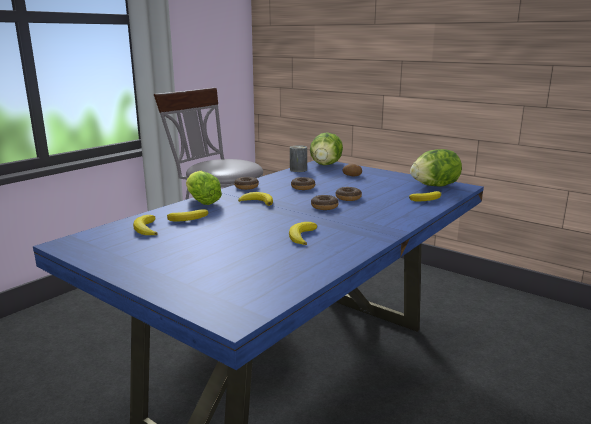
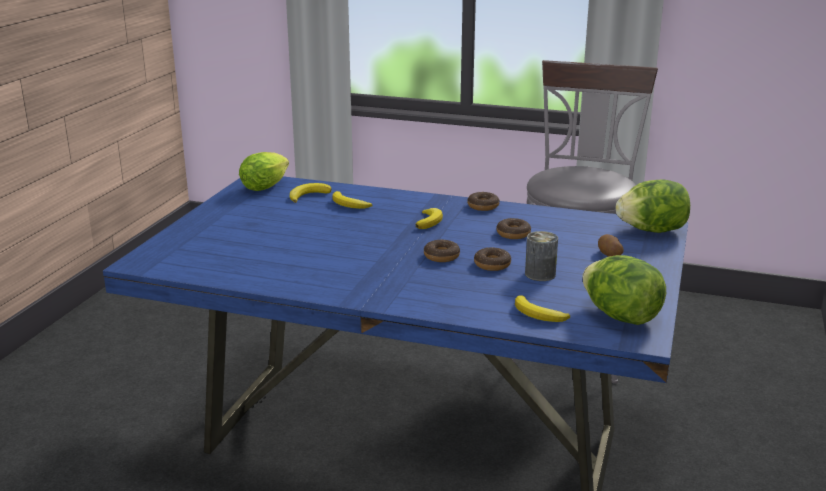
camera: 70 degrees right, 5 degrees up
lettuce [186,171,222,205] -> lettuce moved to [239,152,289,191]
banana [289,222,317,245] -> none
can [290,145,307,172] -> can moved to [525,231,558,281]

